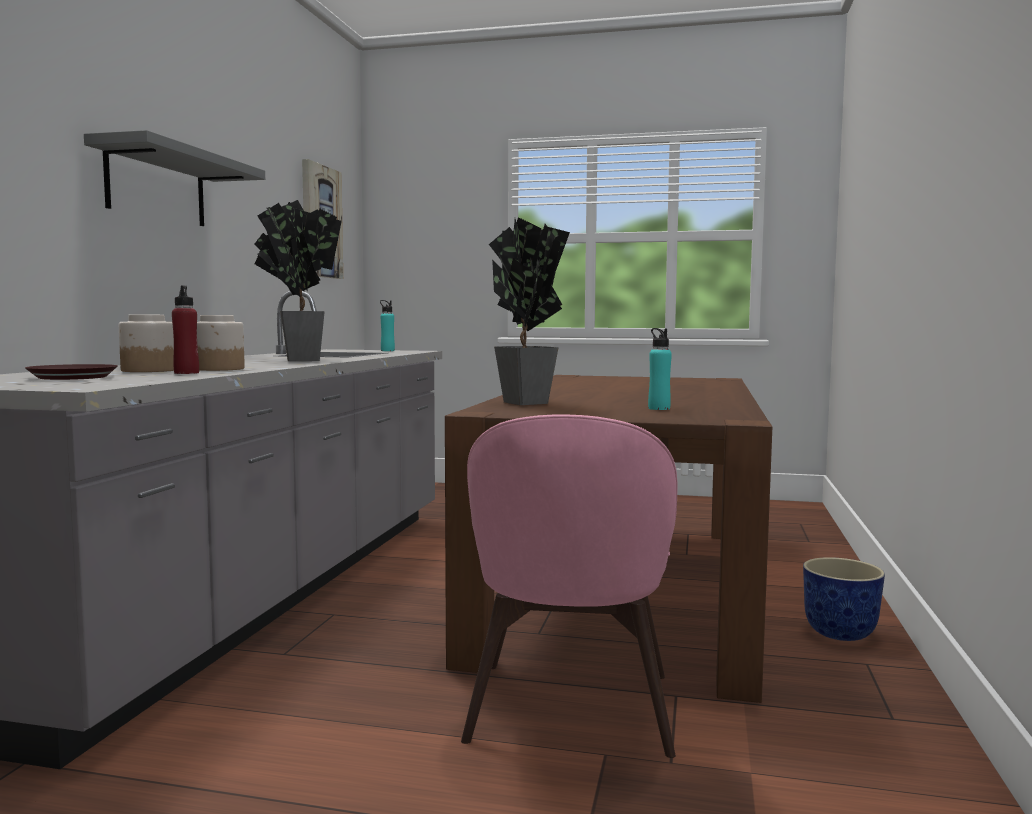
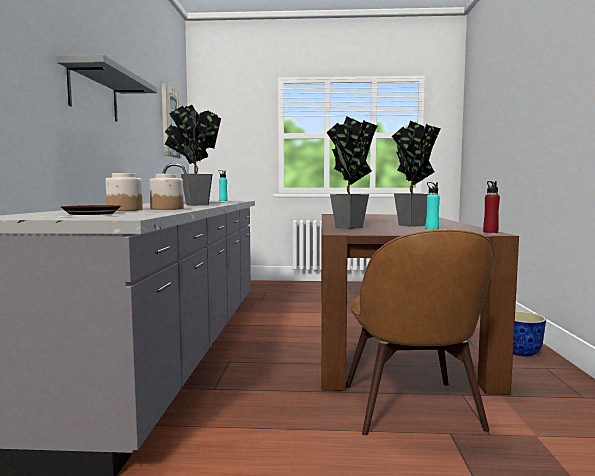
camera: 10 degrees left, 0 degrees up
red bottle [172,285,199,374] -> red bottle moved to [483,181,500,233]
pink chair [461,415,678,758] -> brown chair [346,229,494,435]
none -> potted plant [392,121,441,227]

